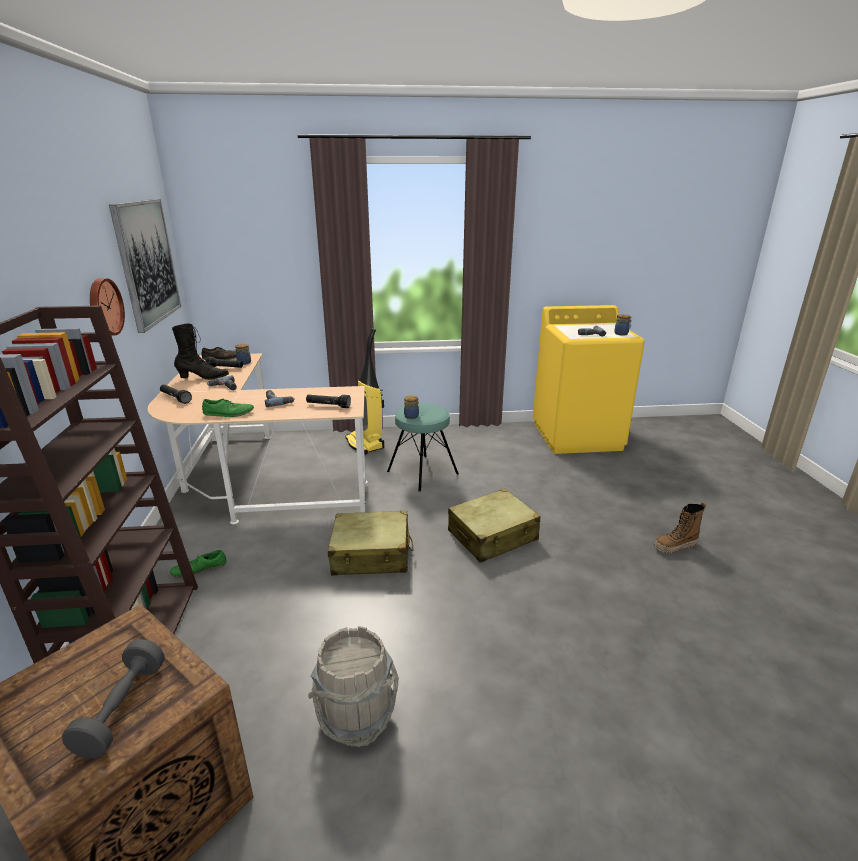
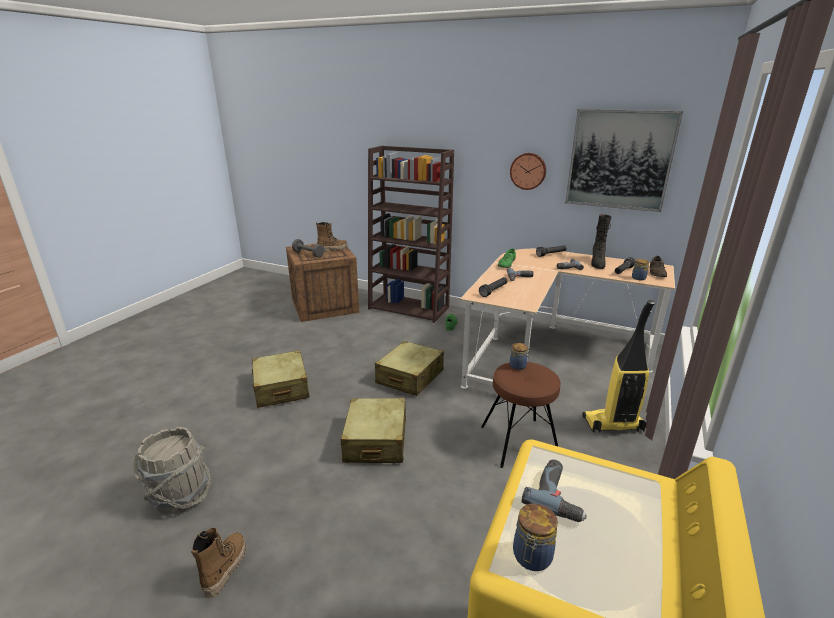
camera: 120 degrees right, 0 degrees up
grey bucket [308,626,399,747] -> grey bucket moved to [133,427,211,515]
turquoise stool [387,404,459,492] -> brown stool [481,362,561,468]
none -> beige suitcase [251,350,309,408]
none -> boot [316,222,348,252]

